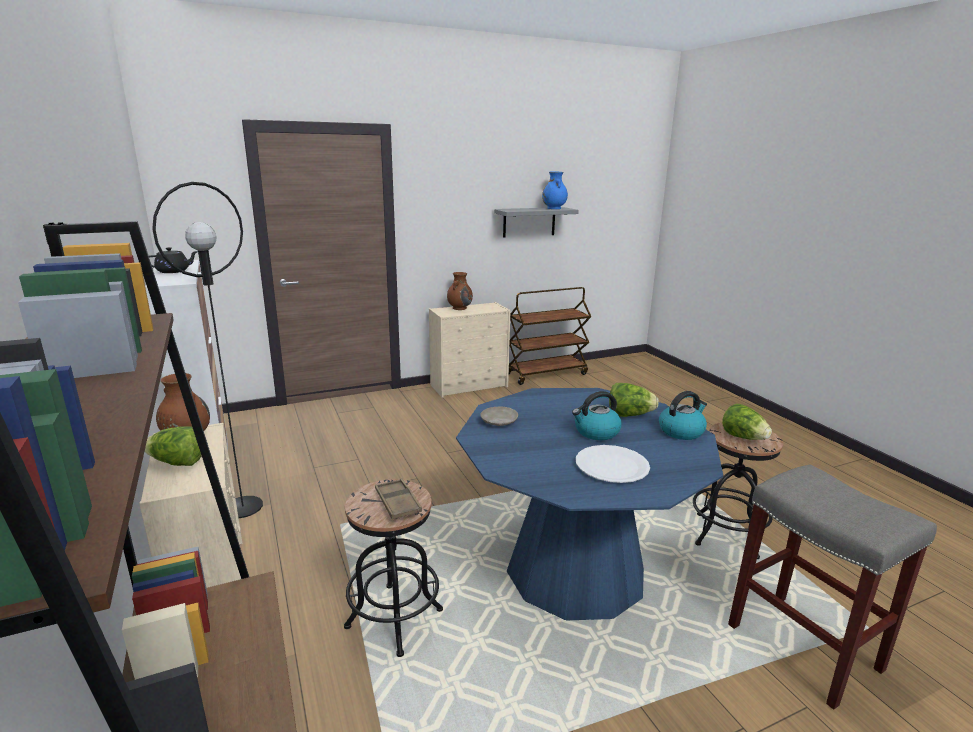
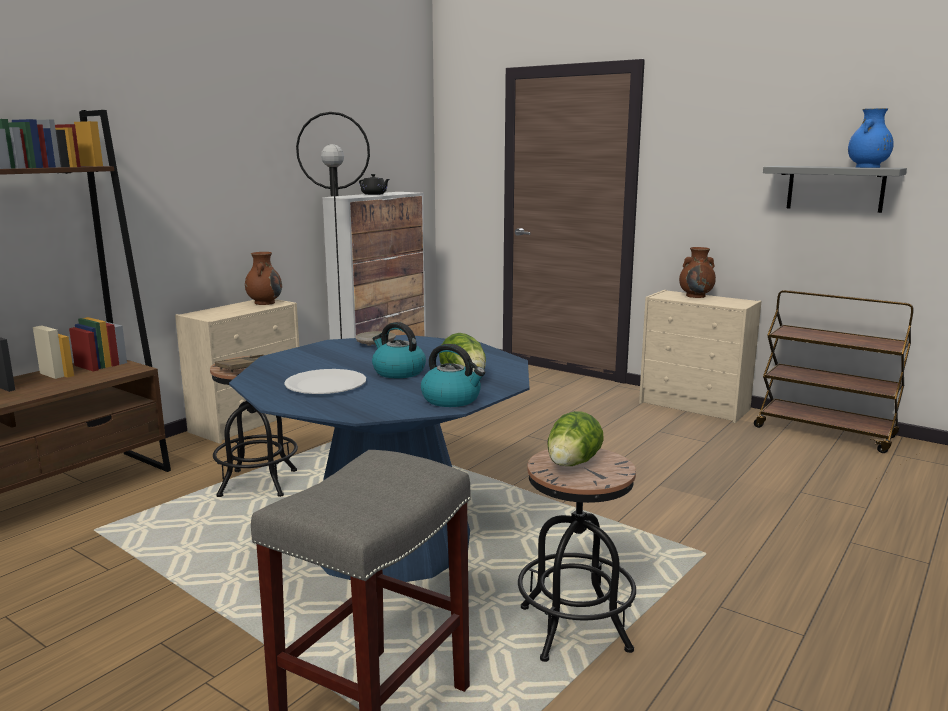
camera: 60 degrees right, 5 degrees down
lettuce [144,426,202,466] -> none

